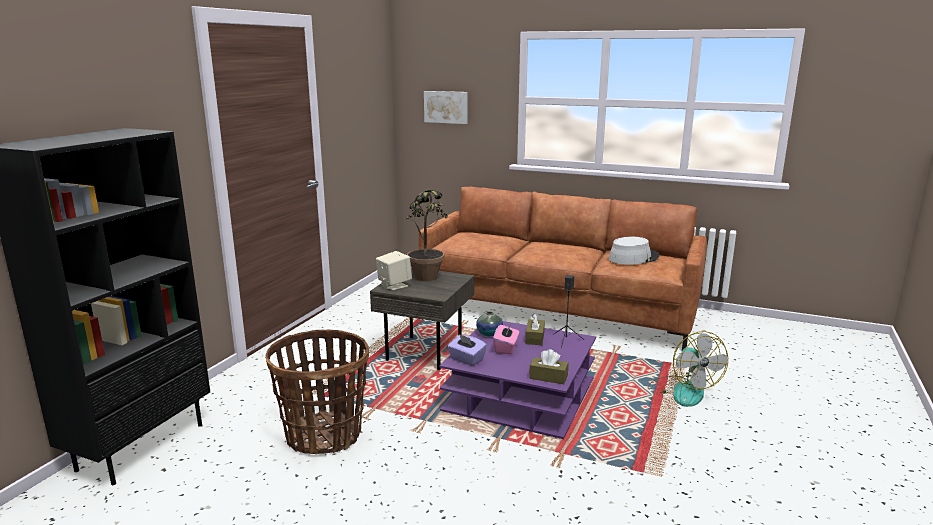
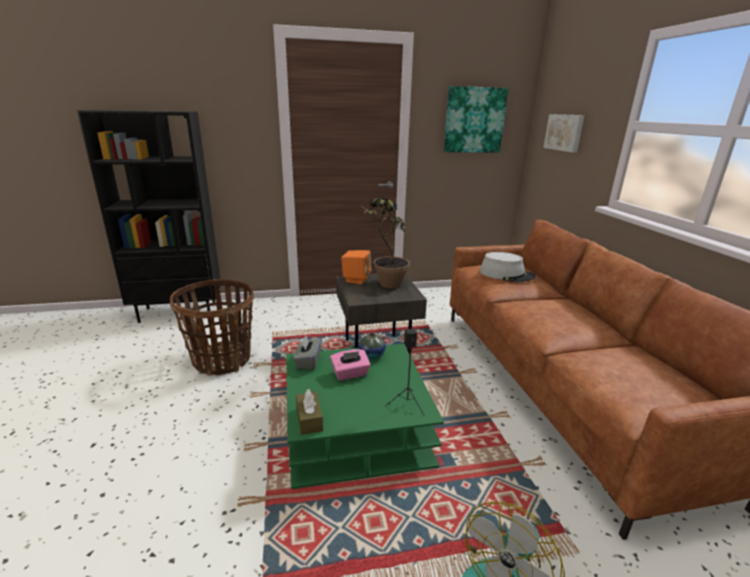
camera: 55 degrees right, 5 degrees up
beige speaker [376,251,412,290] -> orange speaker [341,250,372,284]
purple coffee table [439,321,596,439] -> green coffee table [286,344,444,489]
purple tissue box [447,334,487,366] -> grey tissue box [293,335,321,370]
brown tissue box [526,313,545,345] -> none
grey hat [609,237,659,265] -> grey hat moved to [480,252,536,282]
none -> picture [444,86,508,153]

